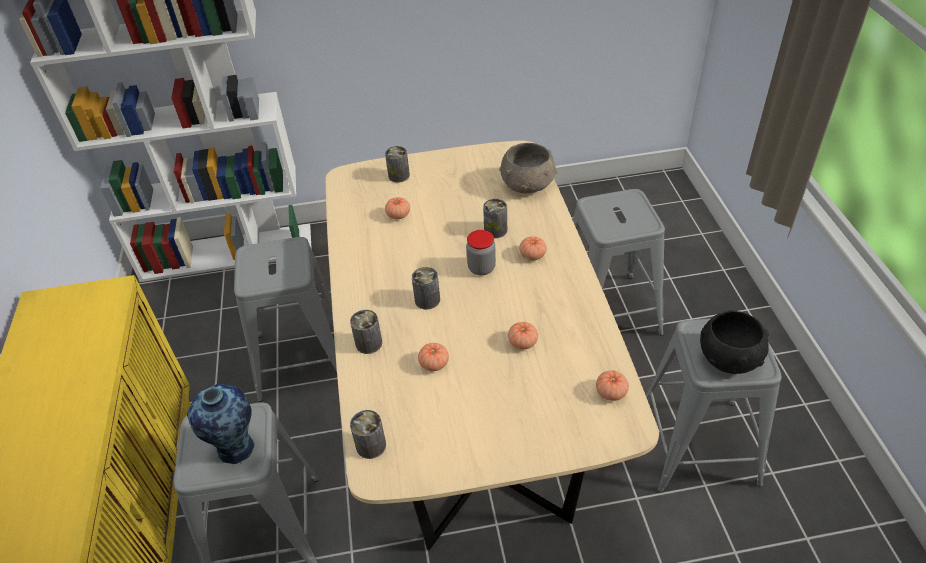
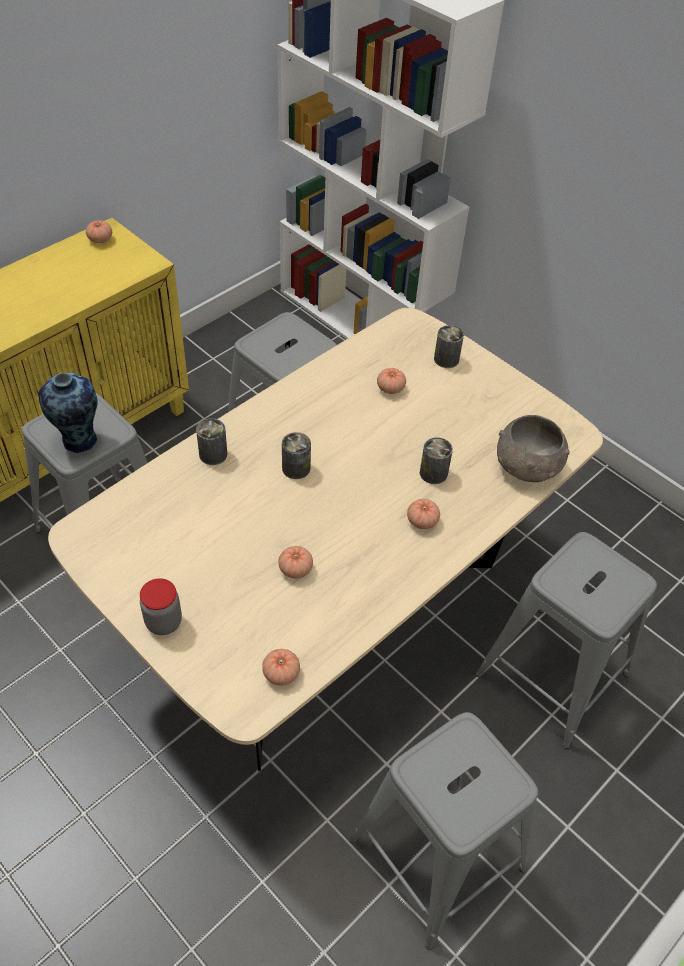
camera: 50 degrees right, 5 degrees up
can [350,410,386,459] -> none
tomato [418,343,449,371] -> tomato moved to [86,220,112,243]
jar [466,230,496,275] -> jar moved to [140,578,182,635]
black bowl [700,310,769,374] -> none

